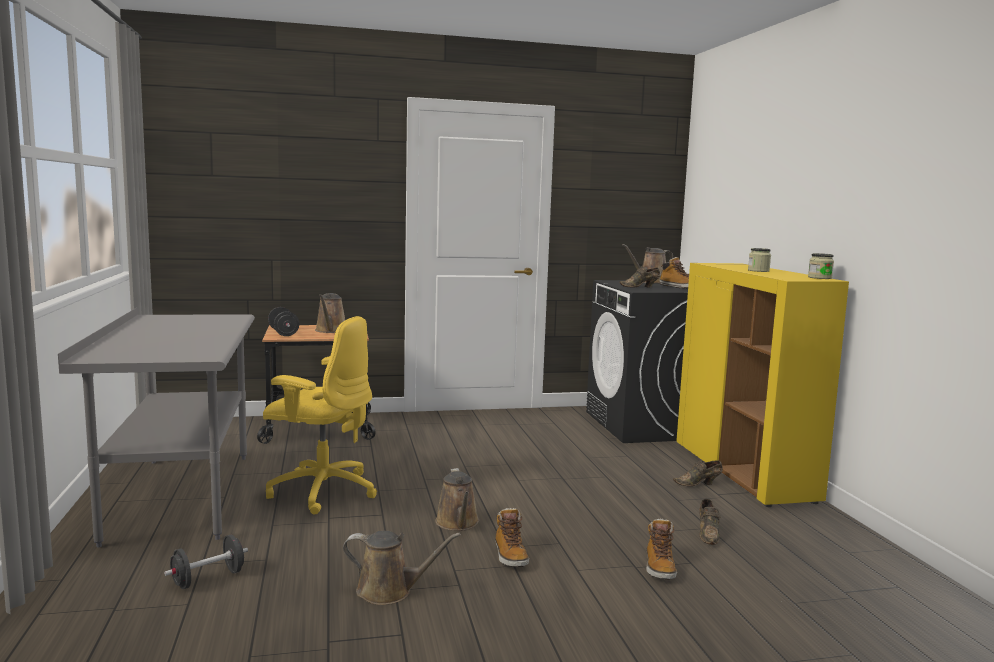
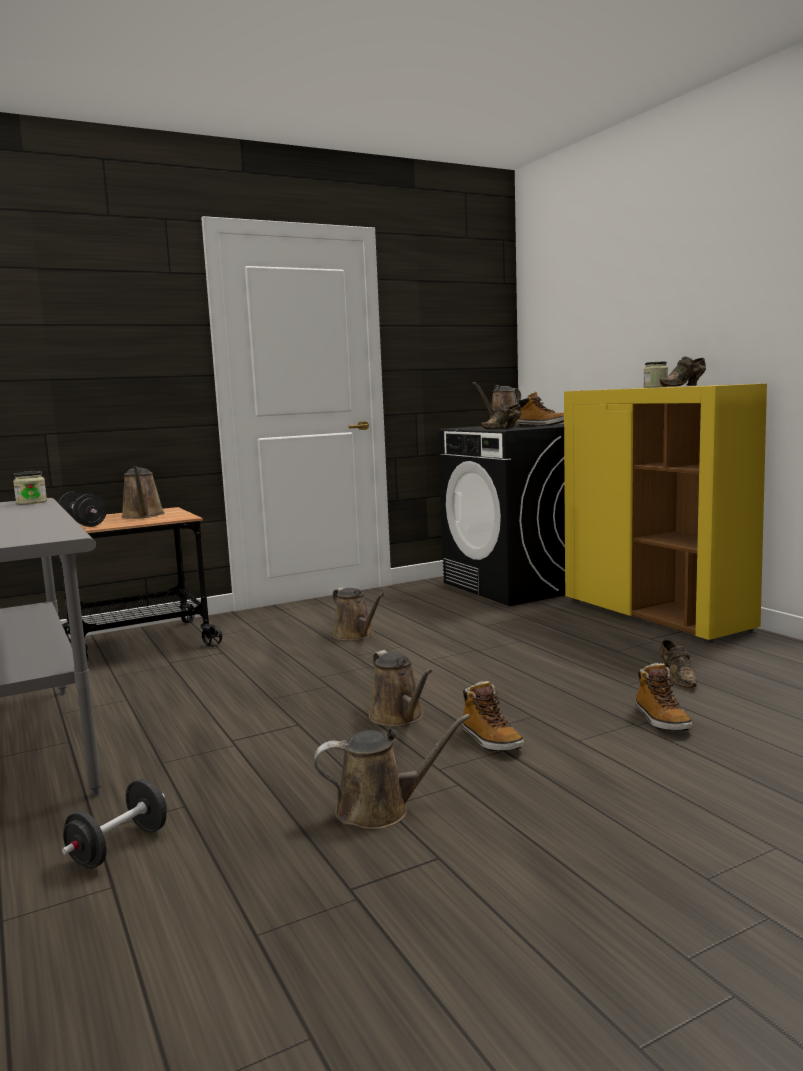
camera: 15 degrees left, 0 degrees up
yellow office chair [263,316,377,514] -> none
brown shoe [673,460,723,486] -> brown shoe moved to [659,356,706,387]
jar [808,253,834,279] -> jar moved to [13,471,47,505]
none -> brown watering can [332,588,384,641]

